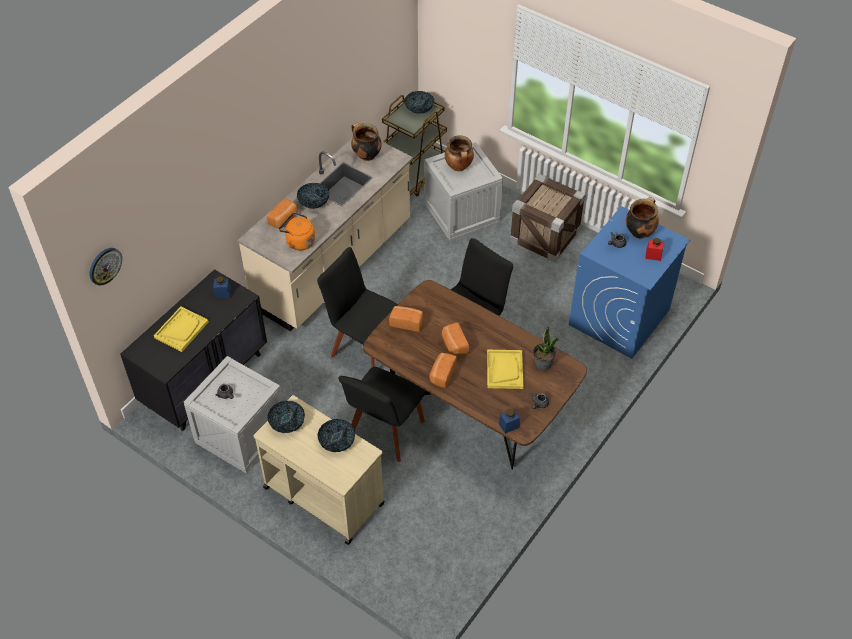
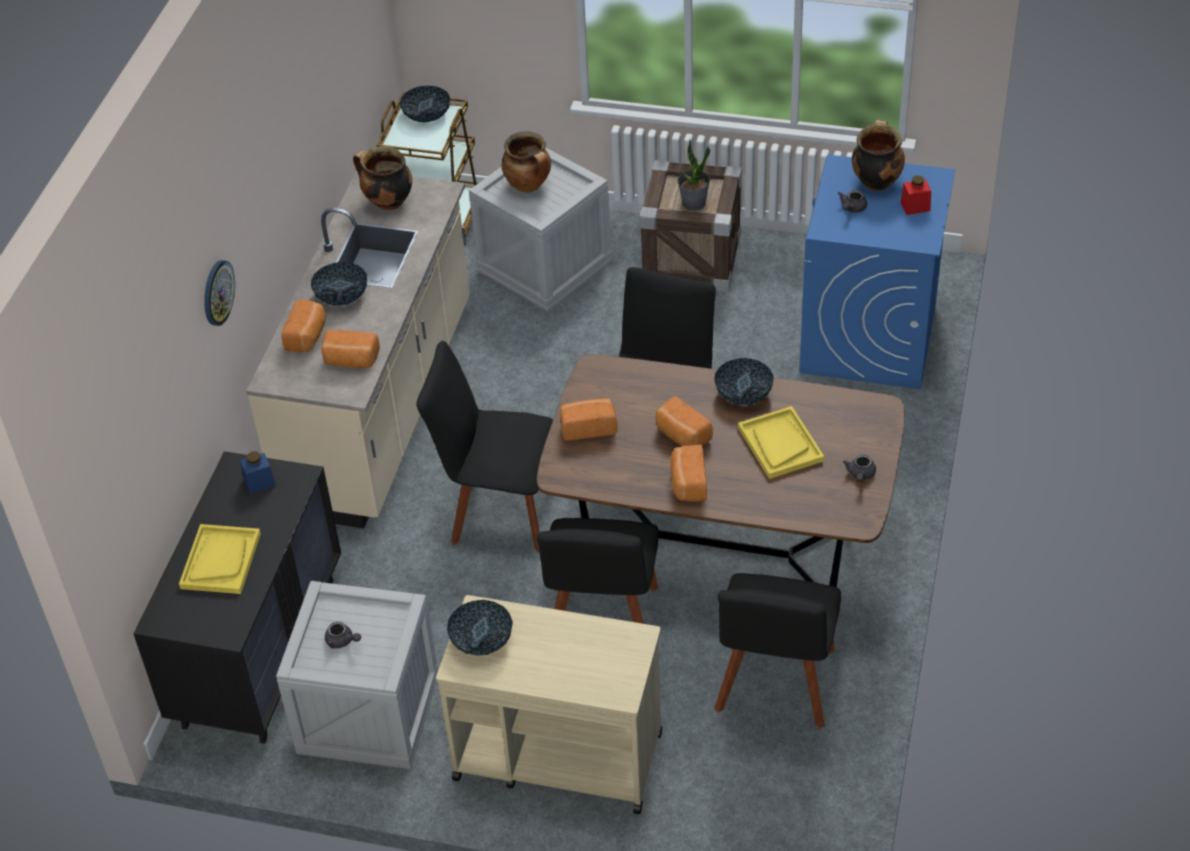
camera: 20 degrees left, 5 degrees down
wall clock [90,248,122,286] -> wall clock moved to [204,260,235,326]
orange kettle [279,212,315,251] -> bread [321,330,380,368]
bowl [317,419,355,452] -> bowl moved to [715,358,774,405]
blue jar [499,409,520,434] -> none
potted plant [533,326,559,371] -> potted plant moved to [677,139,710,210]
none -> black chair [714,573,841,728]

